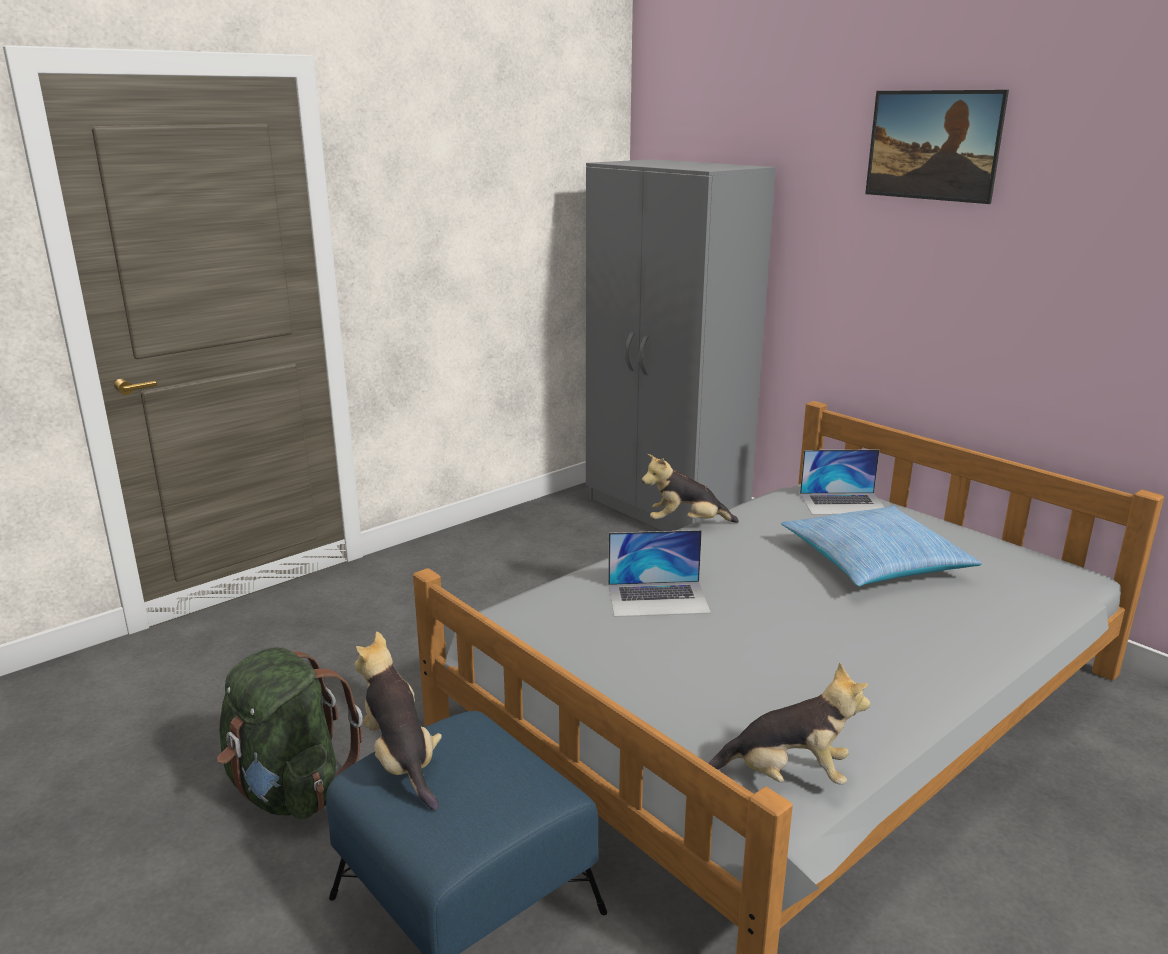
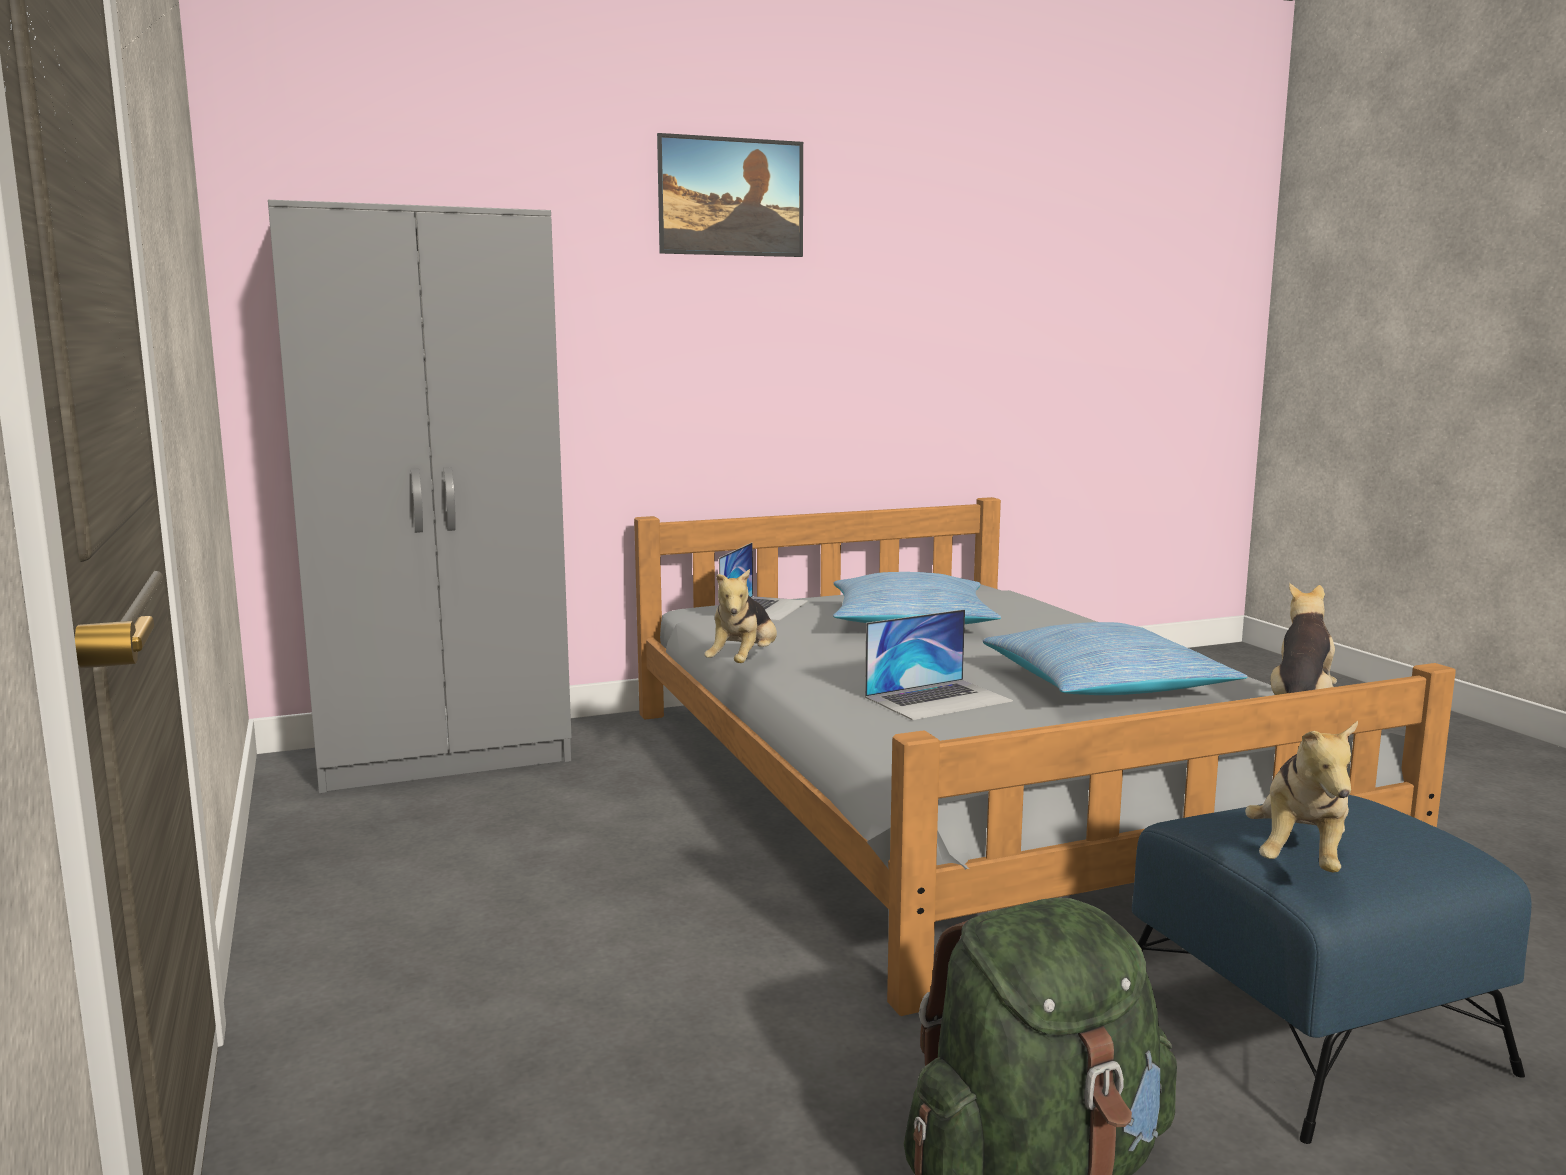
camera: 70 degrees left, 10 degrees down
plush toy [354,632,442,810] -> plush toy turned 60 degrees counterclockwise [1245,721,1358,872]
laptop [608,530,711,617] -> laptop turned 45 degrees clockwise [865,609,1013,720]
none -> pillow [983,622,1247,695]

